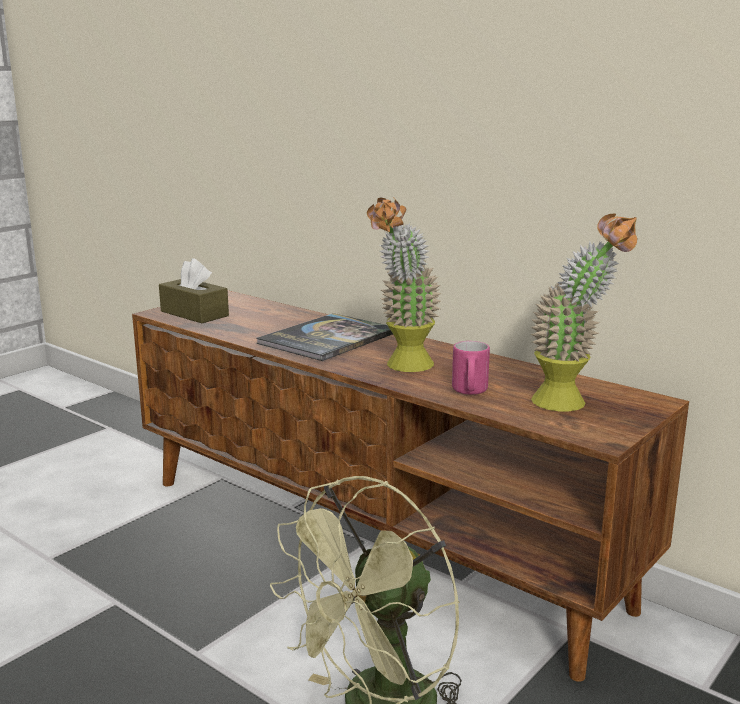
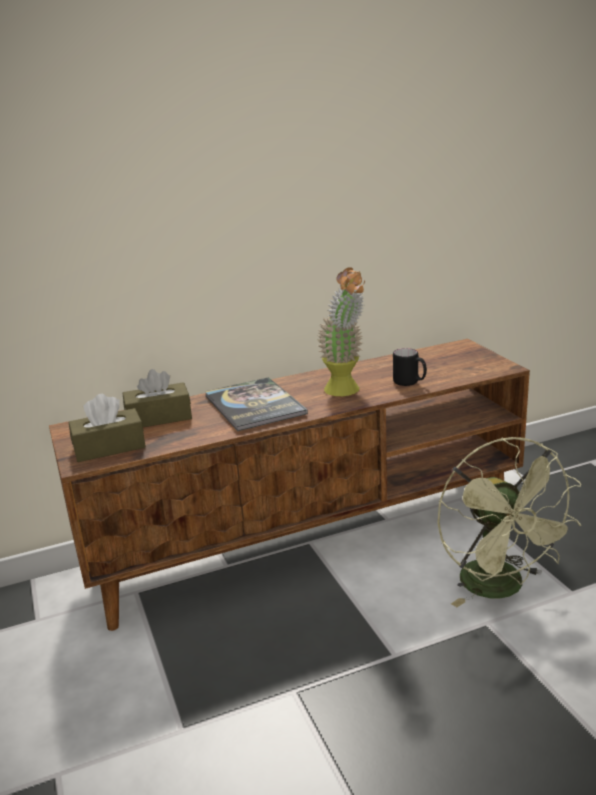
camera: 60 degrees left, 5 degrees up
pink mug [452,341,490,395] -> black mug [393,348,427,386]
potted plant [531,214,638,412] -> none
none -> brown tissue box [123,369,192,427]

